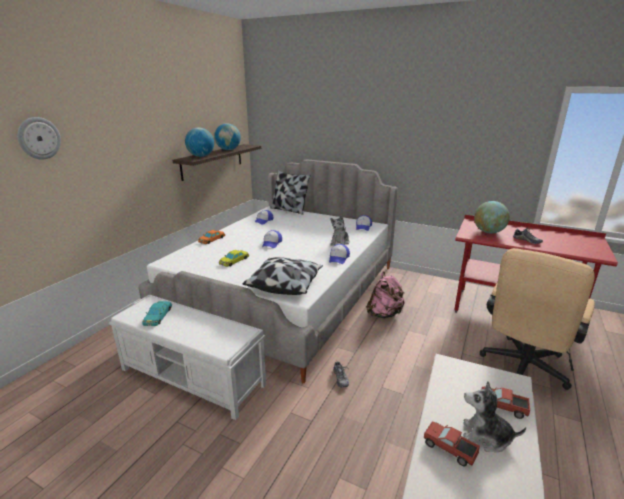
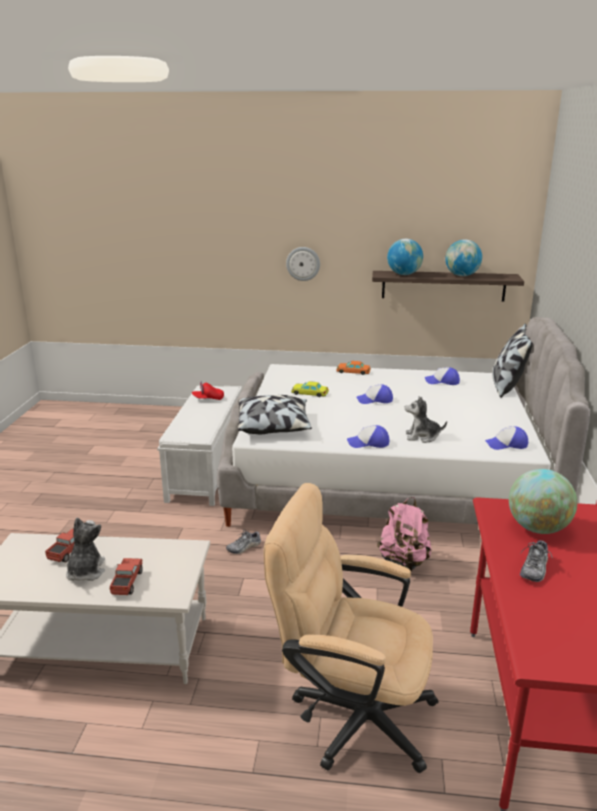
camera: 70 degrees right, 0 degrees up
wall clock [17,117,61,160] -> wall clock moved to [286,247,320,281]
turquoise toy car [142,301,172,326] -> red cap [192,381,224,400]

